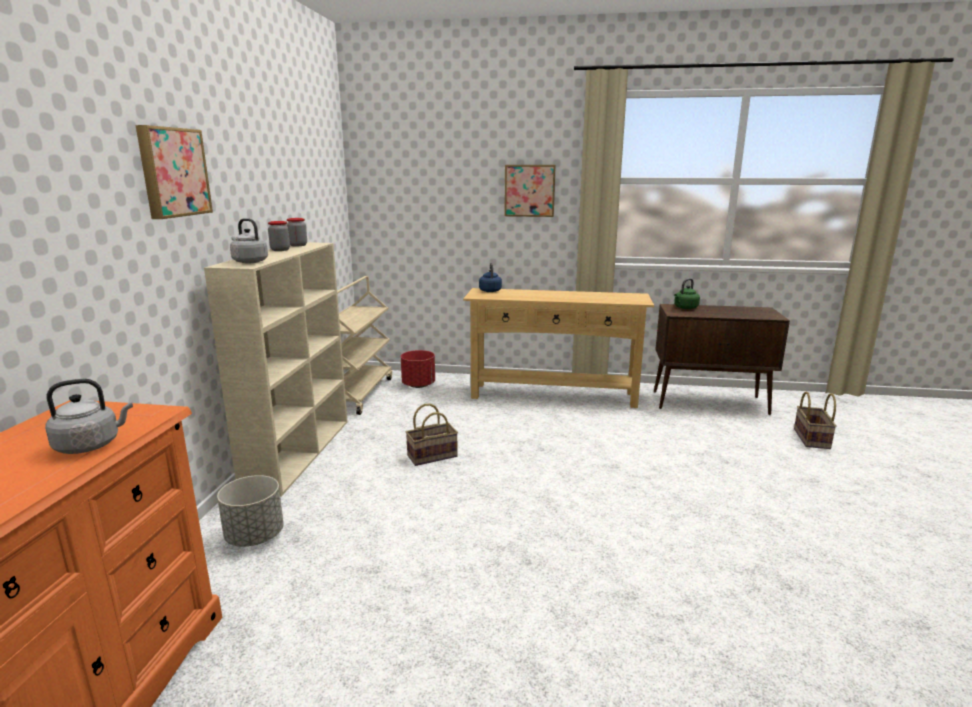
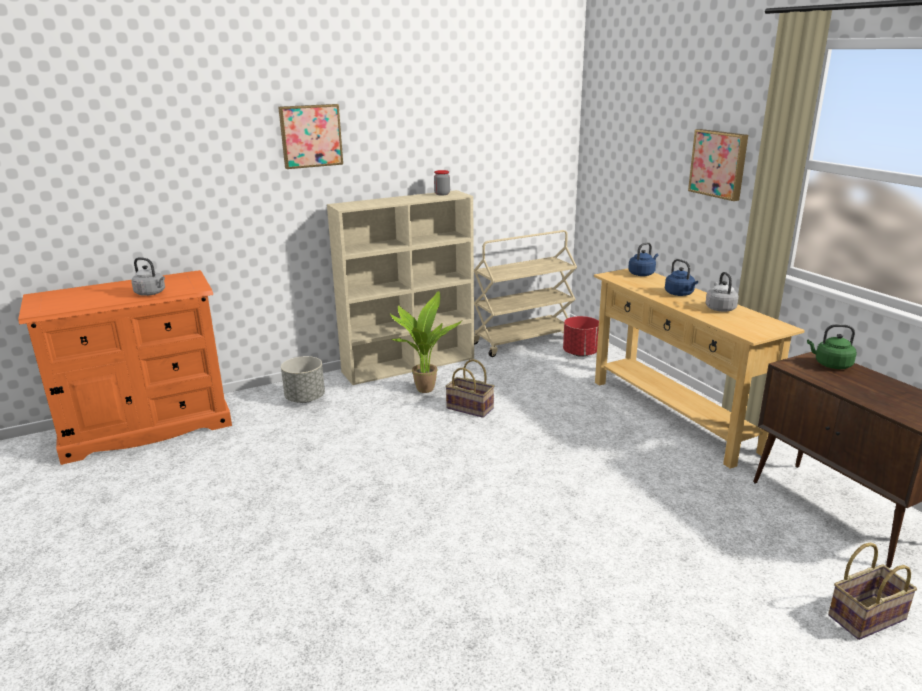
camera: 55 degrees right, 5 degrees up
grey kettle [230,218,268,263] -> grey kettle moved to [705,272,739,312]
jar [268,221,290,251] -> none
none -> potted plant [390,291,462,393]
none -> blue kettle [665,259,698,296]

